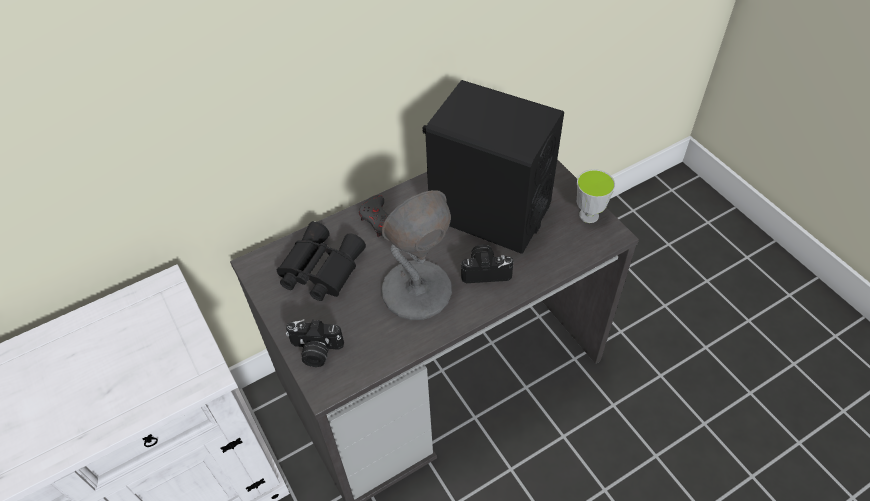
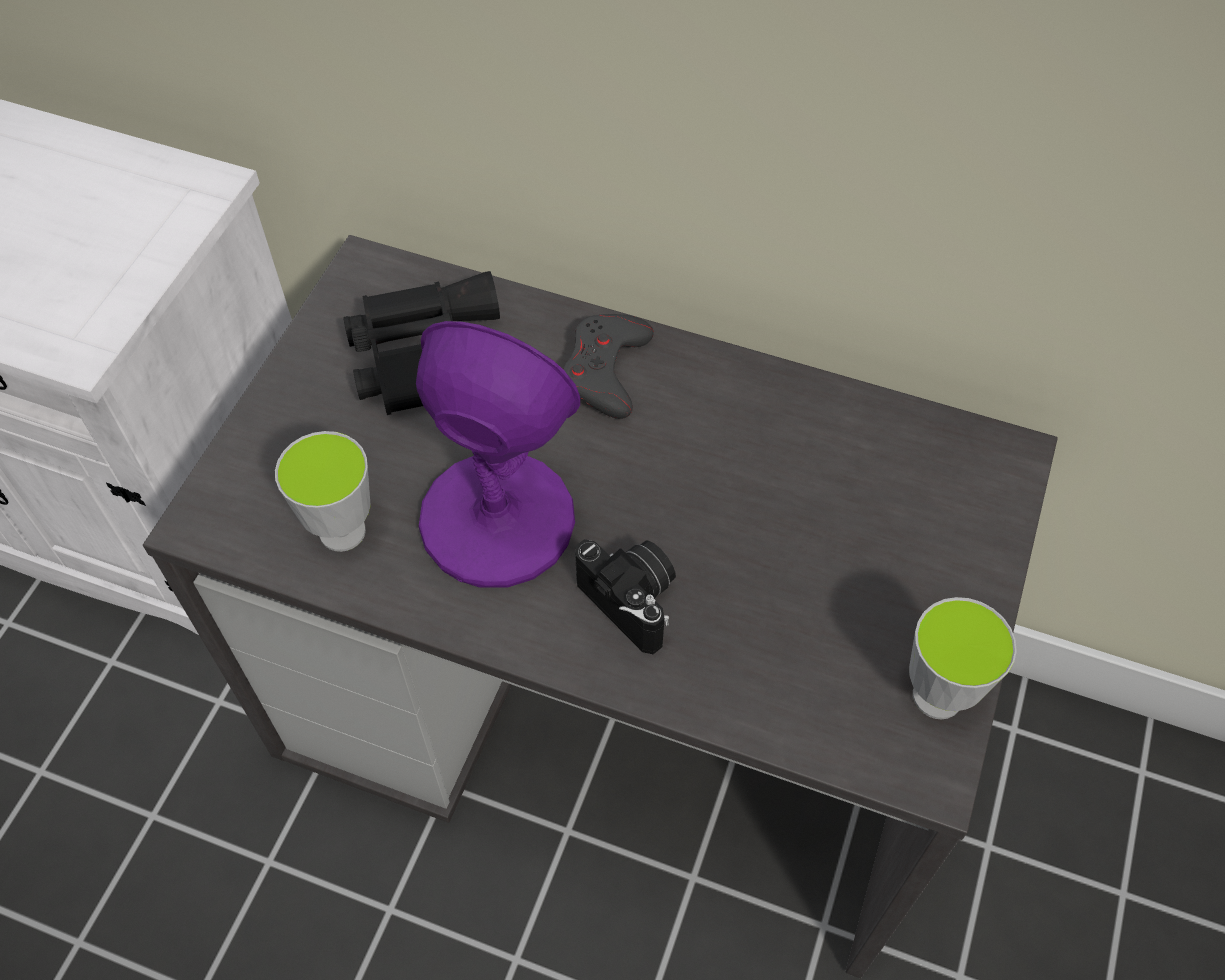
camera: 50 degrees right, 5 degrees up
camera [286,319,344,367] -> none
grey table lamp [381,190,452,320] -> purple table lamp [416,321,580,588]
black speaker [422,80,564,254] -> none
none -> cup [275,431,371,552]

